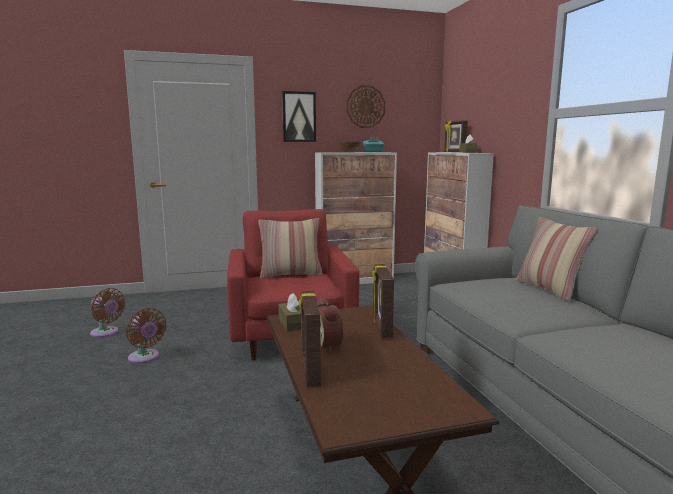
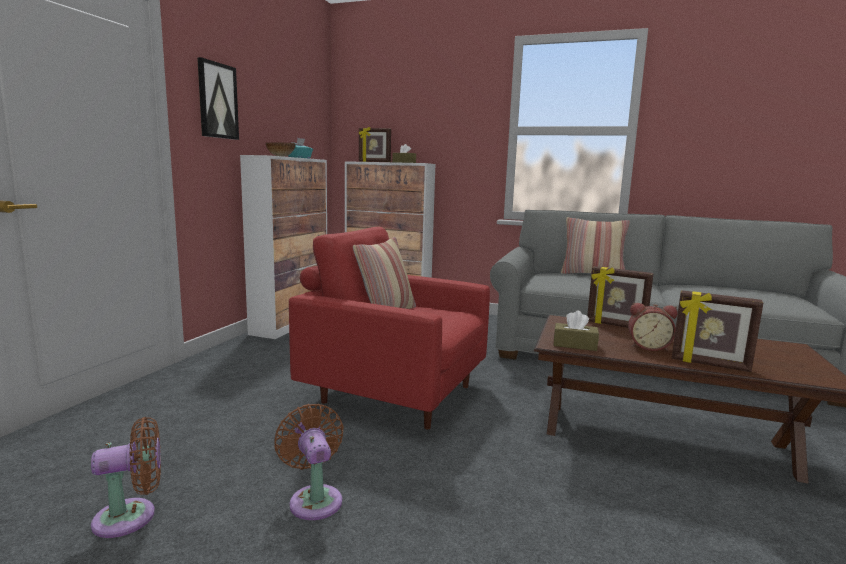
camera: 55 degrees left, 0 degrees up
brown fan [126,308,167,364] -> brown fan turned 105 degrees counterclockwise [274,404,344,520]
wall clock [346,85,385,128] -> none

